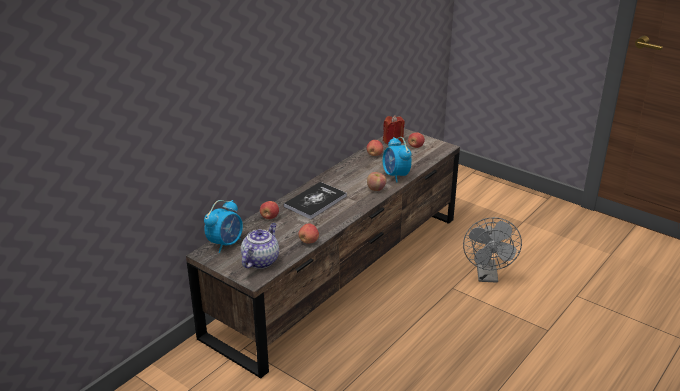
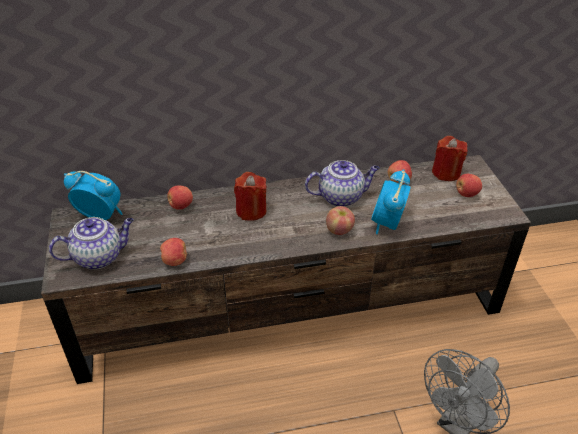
camera: 40 degrees right, 10 degrees up
alarm clock [204,200,243,253] -> alarm clock turned 150 degrees counterclockwise [64,171,122,220]
book [284,182,347,219] -> red candle [234,172,267,221]
none -> teapot [305,160,379,207]

